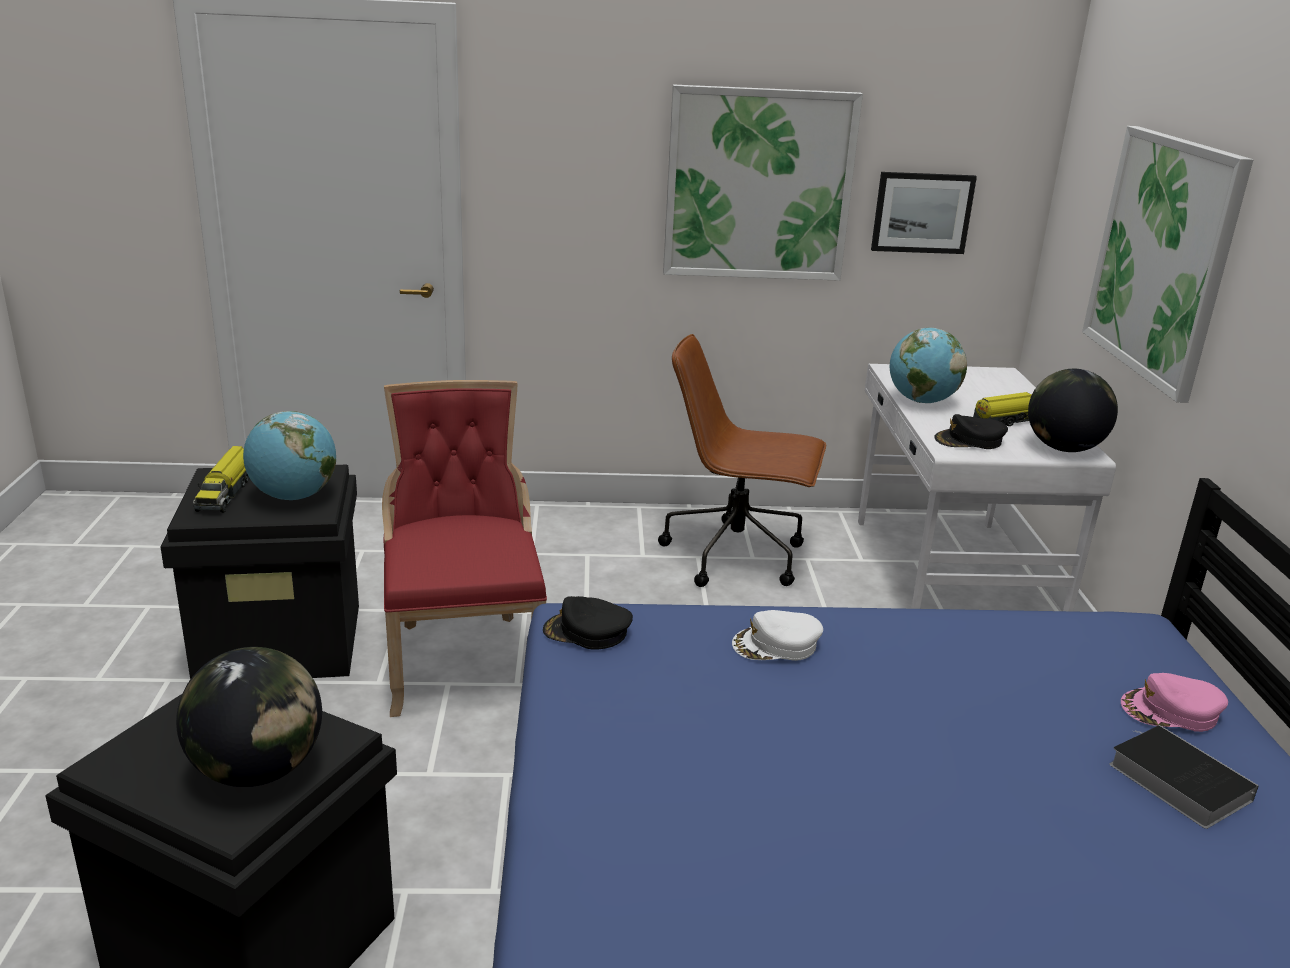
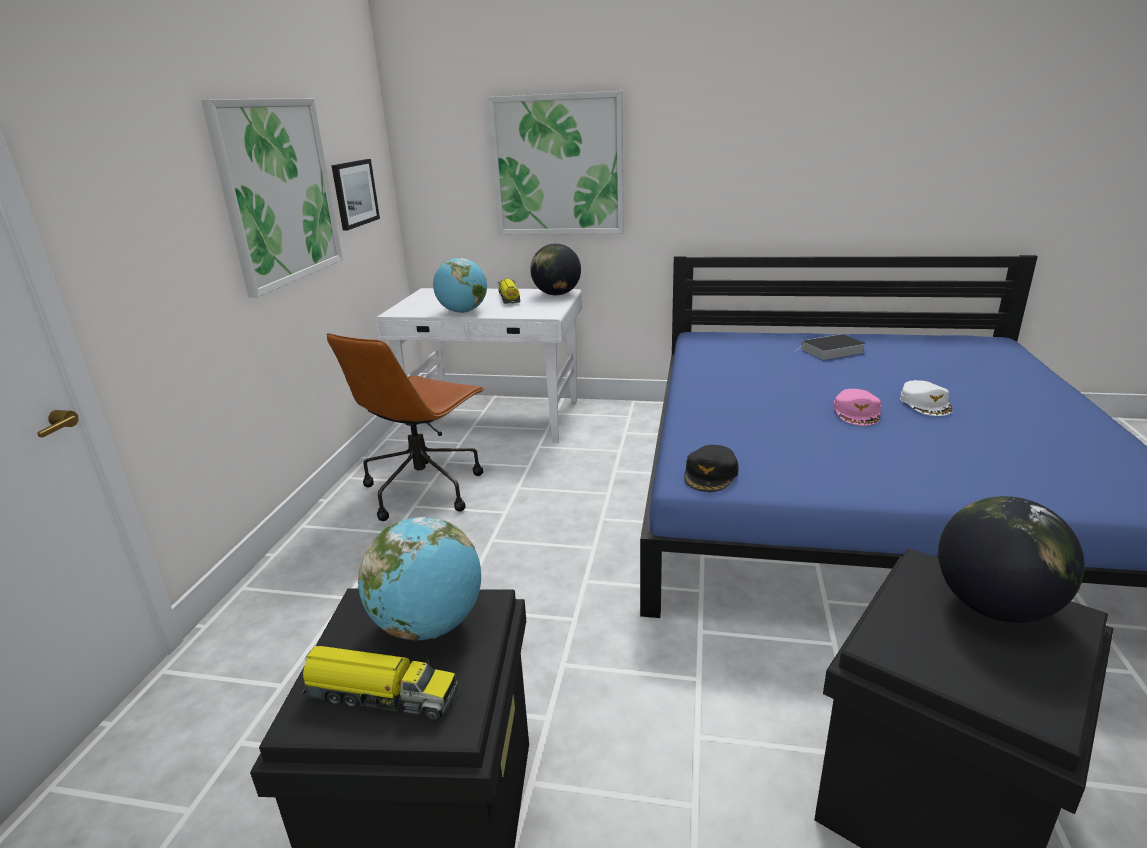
camera: 75 degrees left, 0 degrees up
red chair [382,380,547,717] -> none
white cap [732,610,823,661] -> white cap moved to [900,380,953,416]
black cap [934,414,1008,449] -> none
pink cap [1121,673,1228,732] -> pink cap moved to [833,389,881,426]

